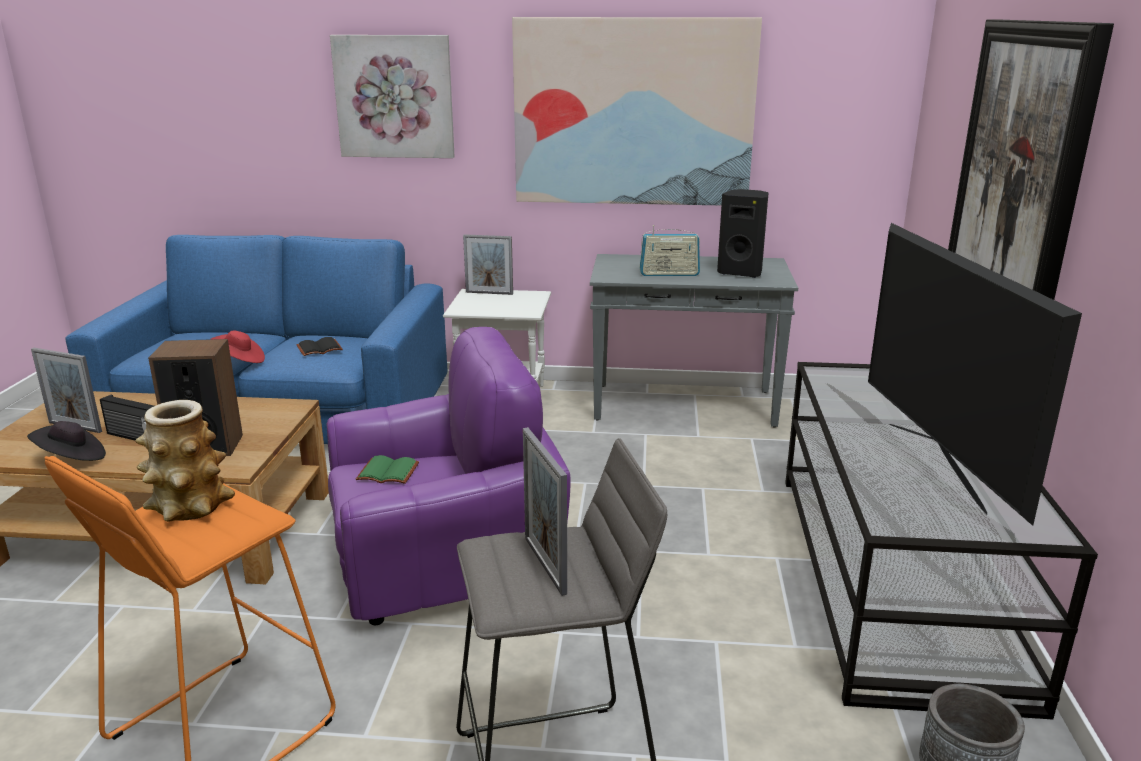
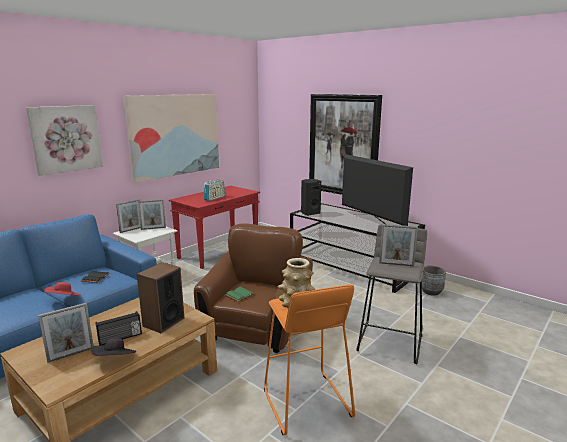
camera: 55 degrees left, 5 degrees down
purple armchair [326,327,571,625] -> brown armchair [194,224,313,353]
grey console table [590,254,798,428] -> red console table [169,186,260,269]
black speaker [717,189,769,278] -> black speaker moved to [301,179,321,216]
television [868,223,1082,526] -> television turned 150 degrees counterclockwise [342,154,413,226]
none -> picture frame [138,199,166,230]

